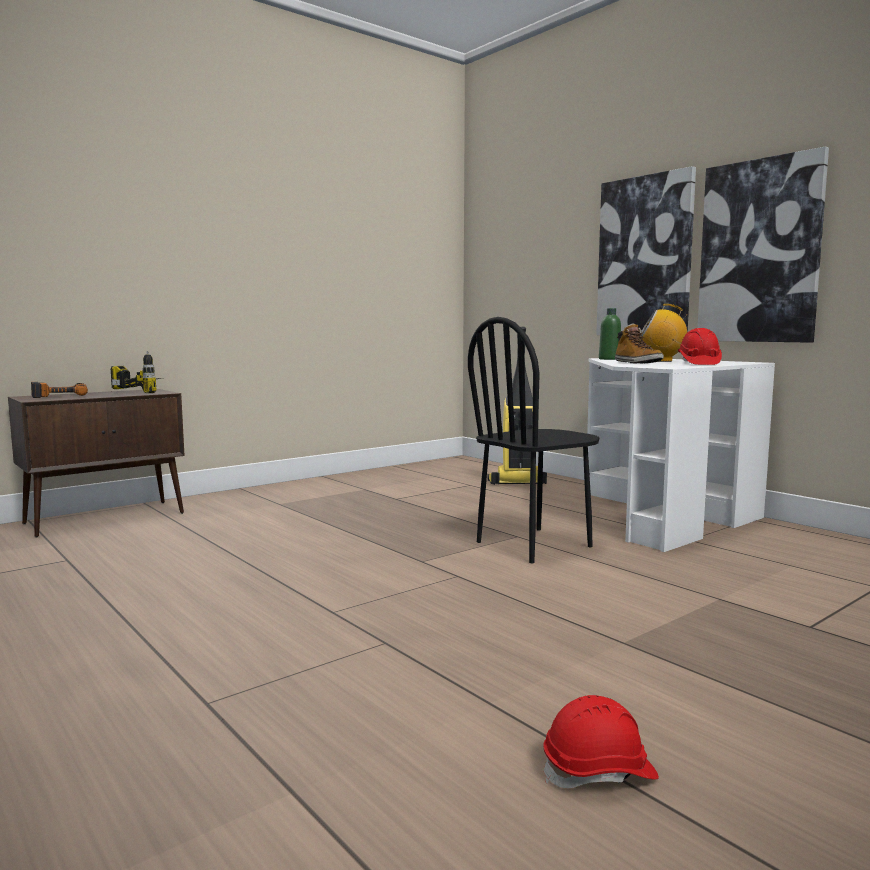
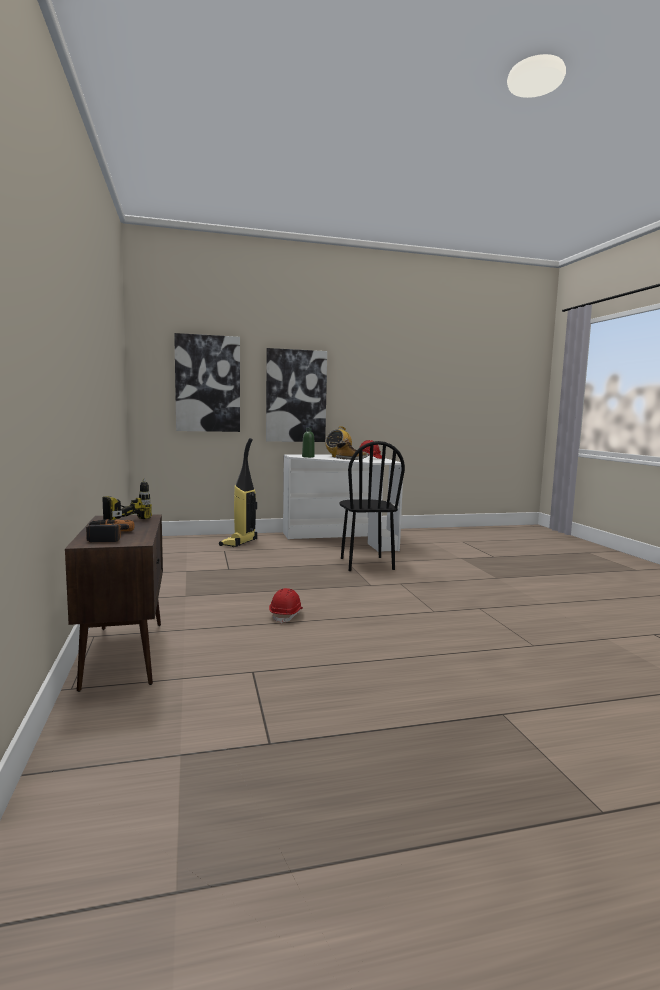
camera: 65 degrees left, 0 degrees up
red hard hat [543,695,659,788] -> red hard hat moved to [269,588,303,624]
picture [697,146,829,343] -> picture moved to [174,333,240,432]

